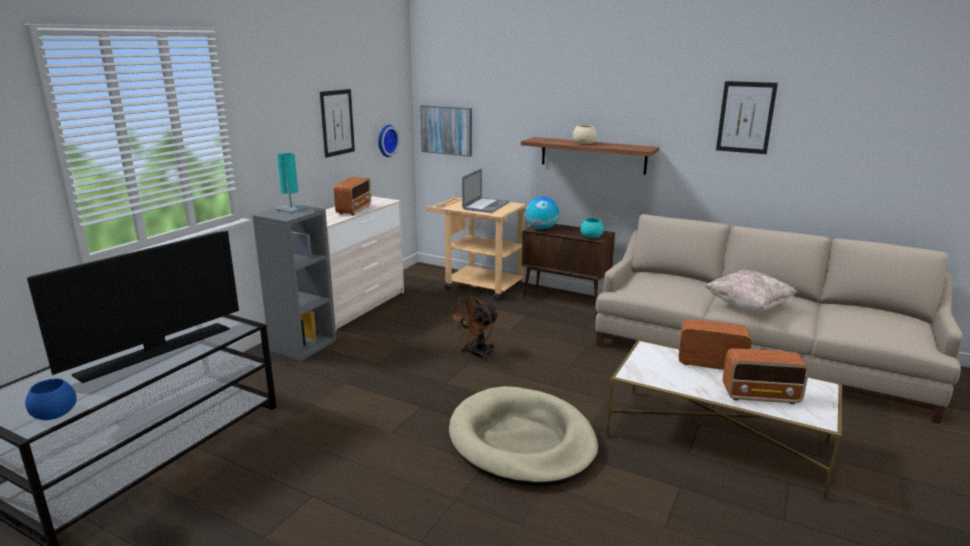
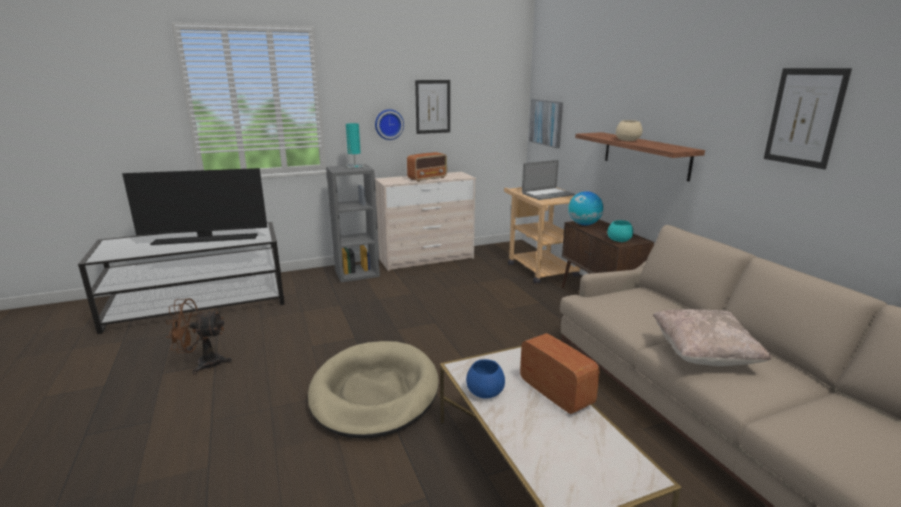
camera: 40 degrees right, 0 degrees up
blue bowl [25,378,77,420] -> blue bowl moved to [466,359,505,399]
wall clock [378,125,400,157] -> wall clock moved to [375,109,404,140]
brown fan [448,295,499,362] -> brown fan moved to [166,299,232,375]
radio [723,348,809,404] -> none

